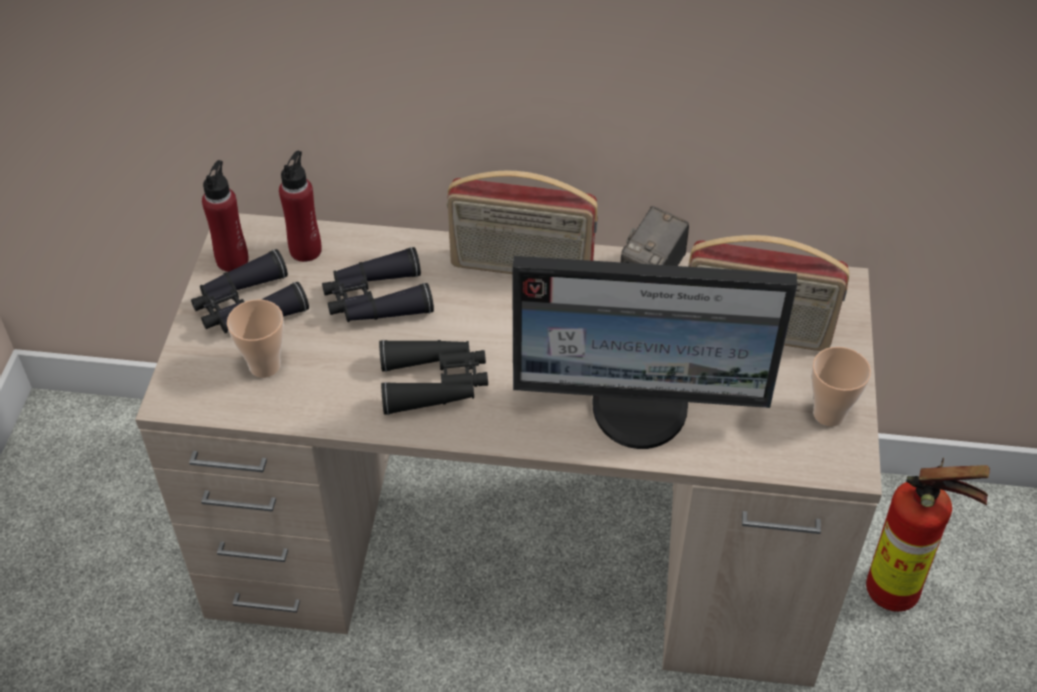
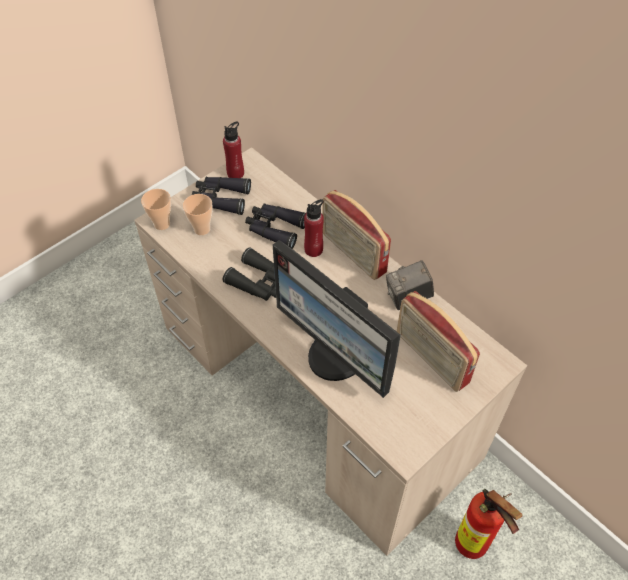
camera: 40 degrees right, 5 degrees up
red bottle [279,151,322,262] -> red bottle moved to [304,199,324,257]
cup [811,347,871,427] -> cup moved to [141,189,171,230]

